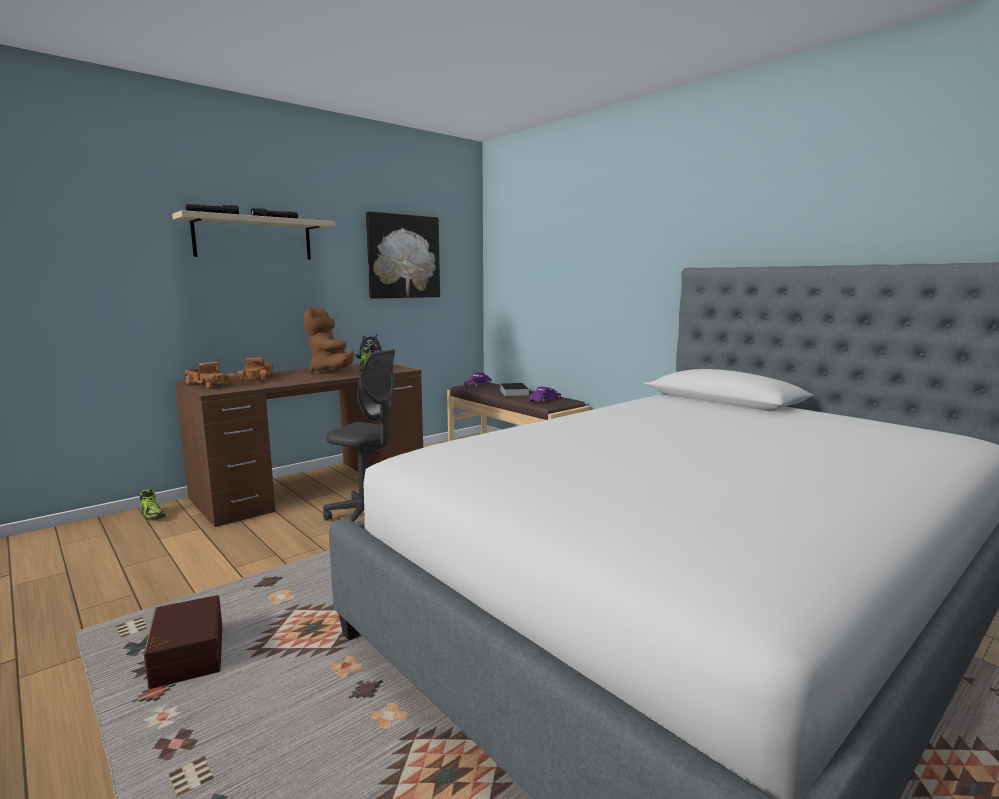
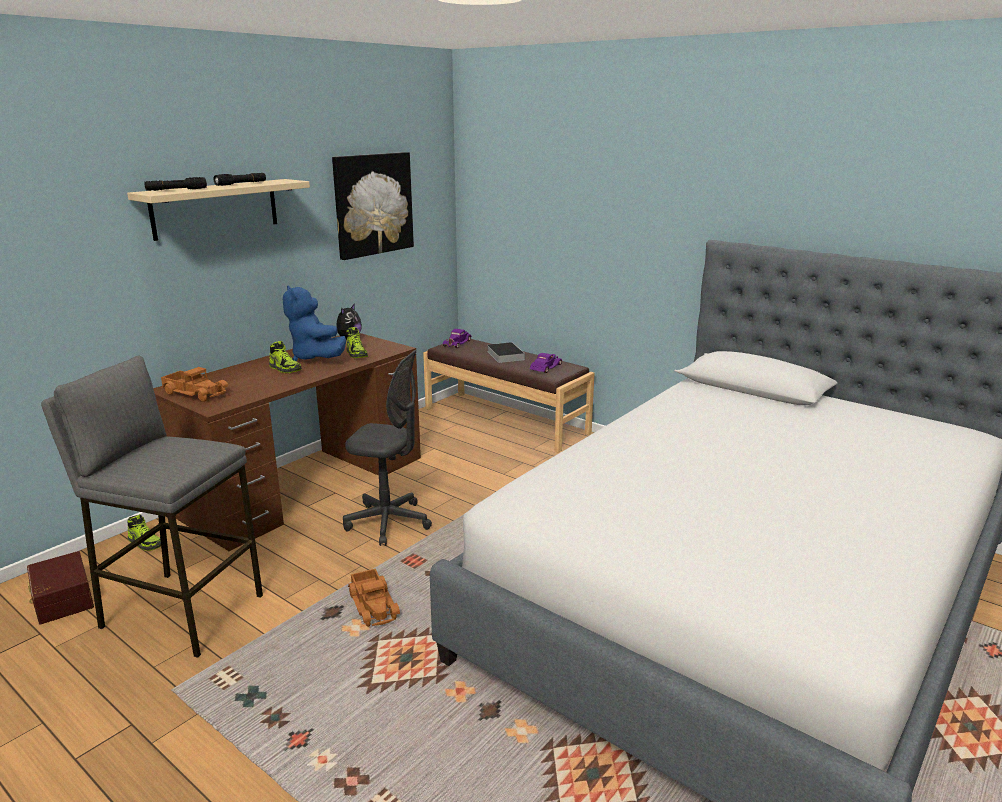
camera: 10 degrees left, 10 degrees up
brown storage box [144,595,222,689] -> brown storage box moved to [27,551,94,625]
toy truck [237,357,274,382] -> toy truck moved to [348,569,400,627]
brown plush toy [304,307,354,373] -> blue plush toy [283,285,346,362]
none -> grey stool [41,356,263,658]
none -> shoe [269,341,302,373]

